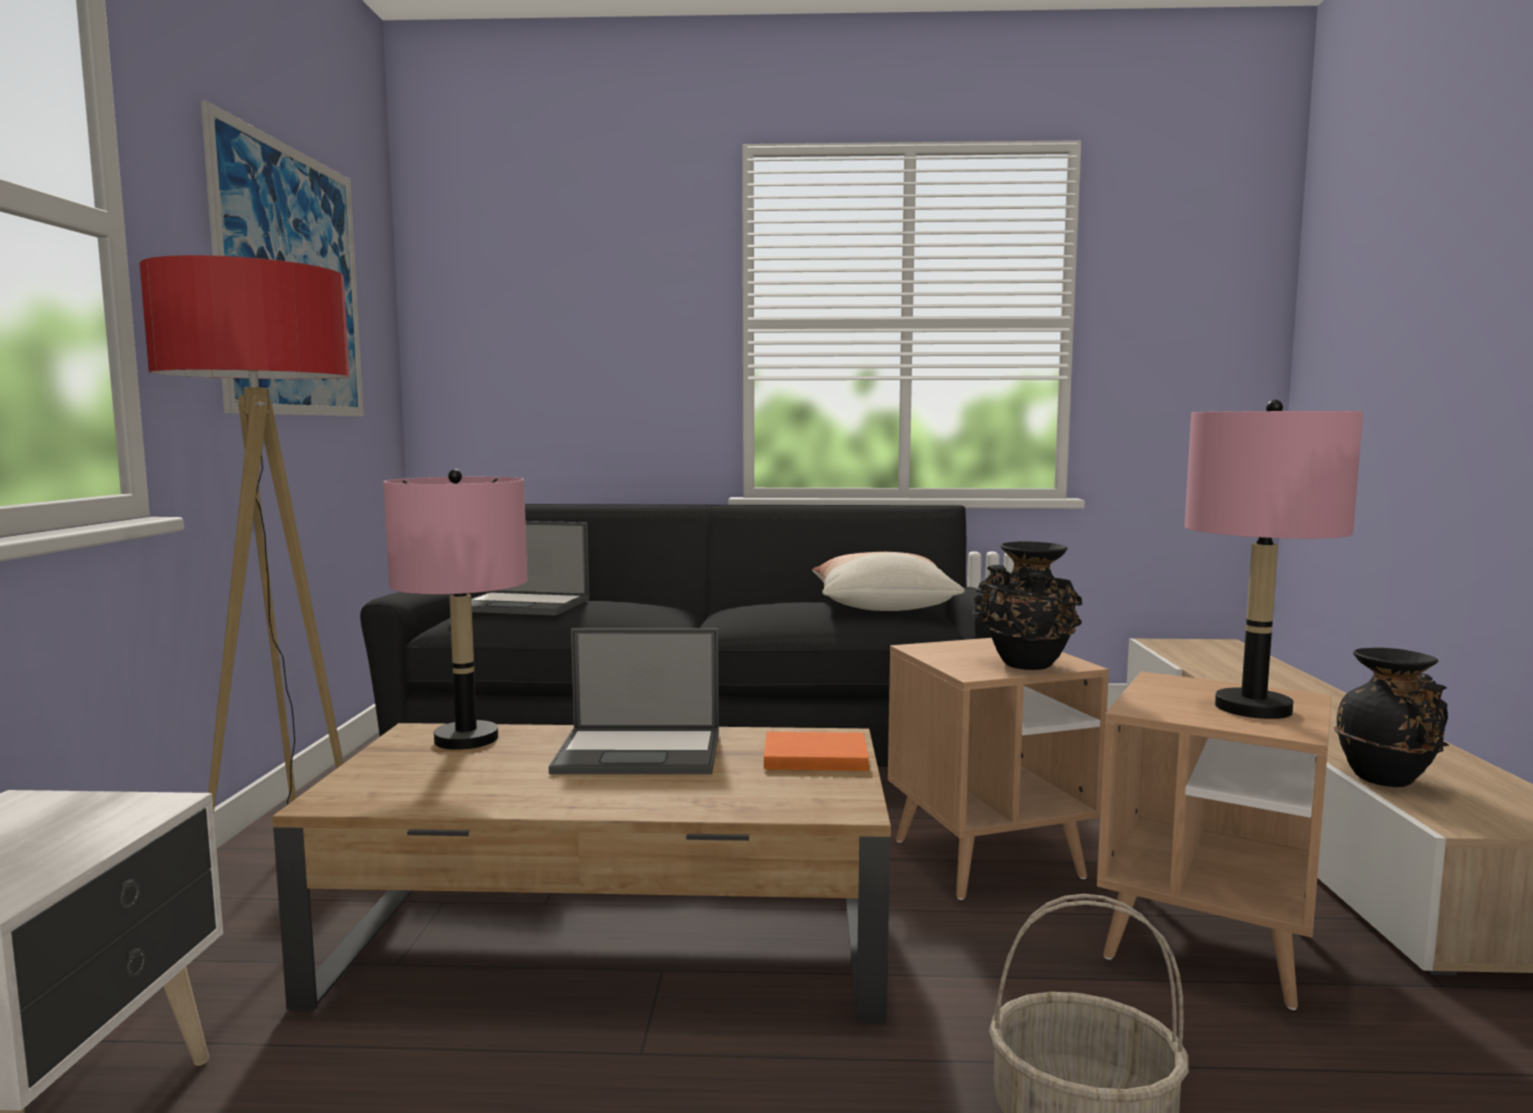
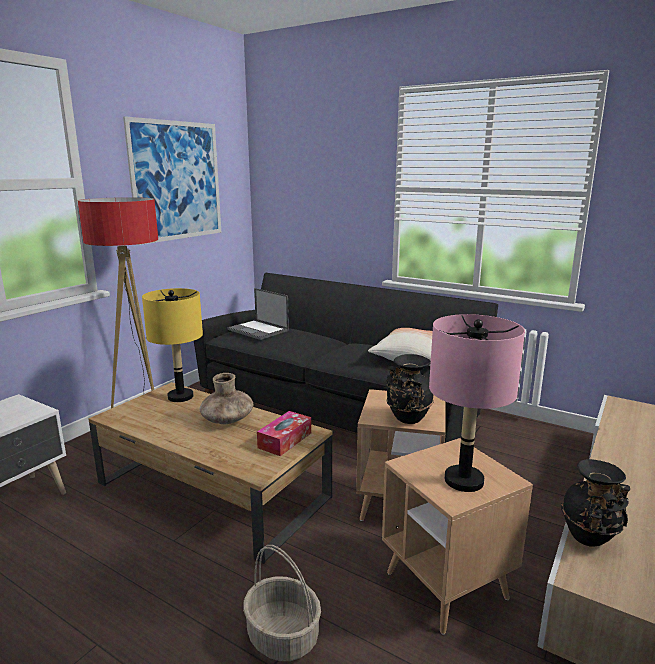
camera: 30 degrees right, 10 degrees up
pink table lamp [384,469,527,750] -> yellow table lamp [142,288,203,402]
laptop [549,628,719,774] -> brown vase [200,373,253,424]
orange book [764,732,869,771] -> tissue box [257,411,311,456]

